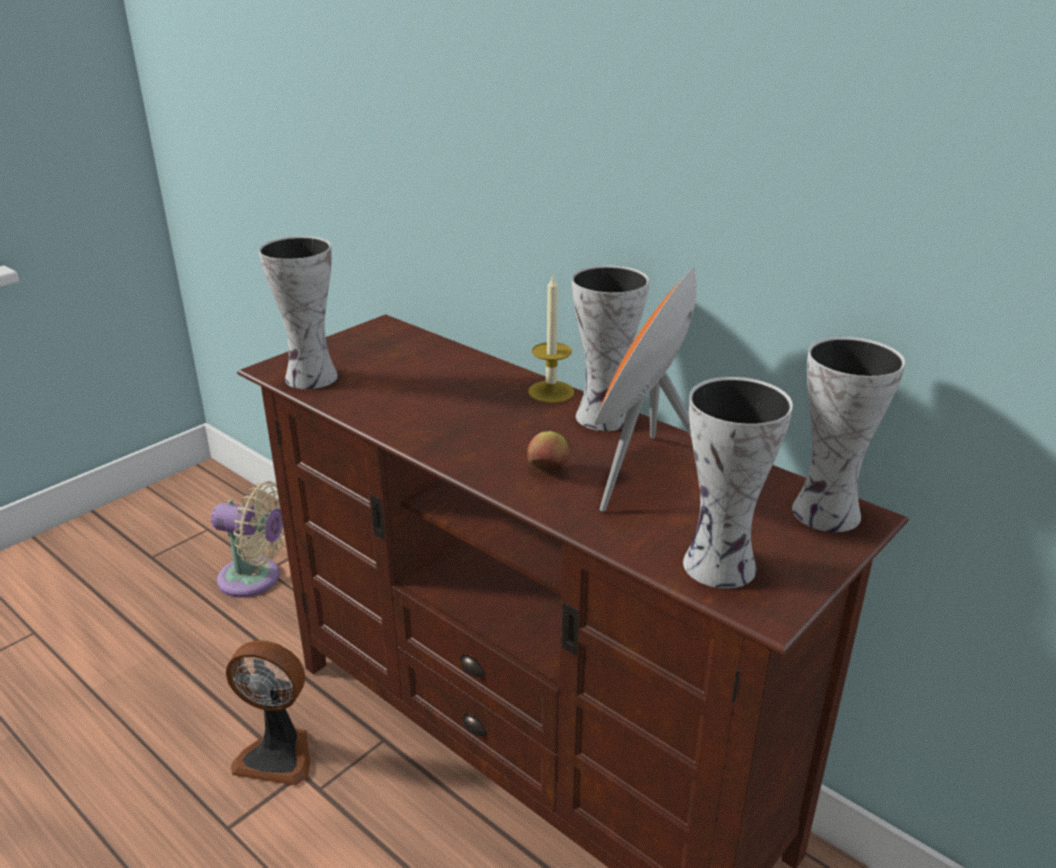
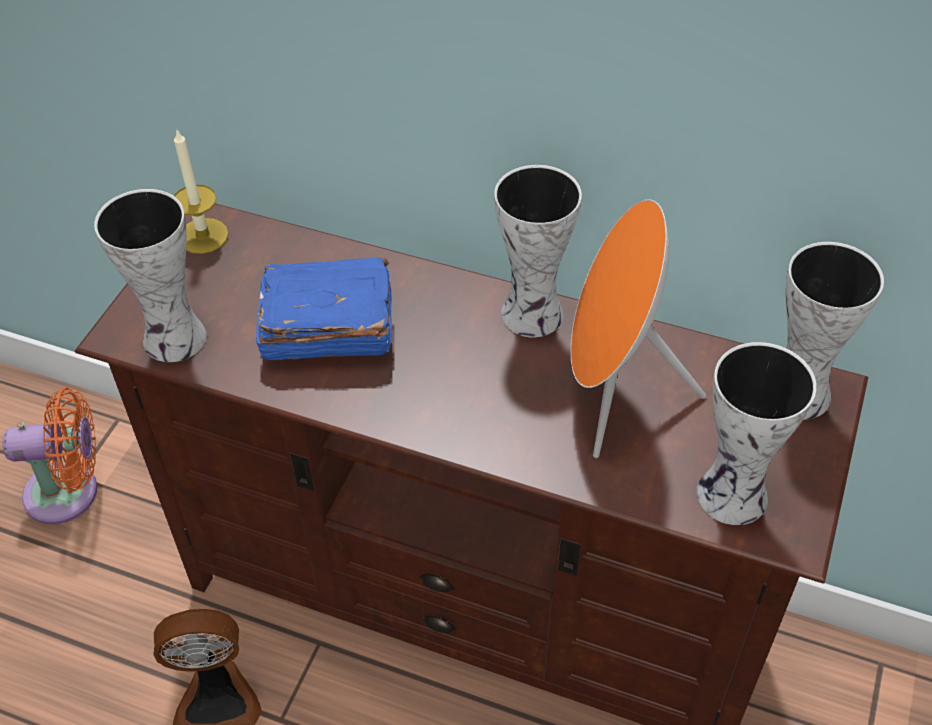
camera: 20 degrees left, 20 degrees up
beige fan [211,481,285,598] -> orange fan [2,388,97,524]
apple [527,431,569,471] -> none
candle [528,276,574,403] -> candle moved to [174,128,228,254]
none -> blue book [256,257,392,360]

